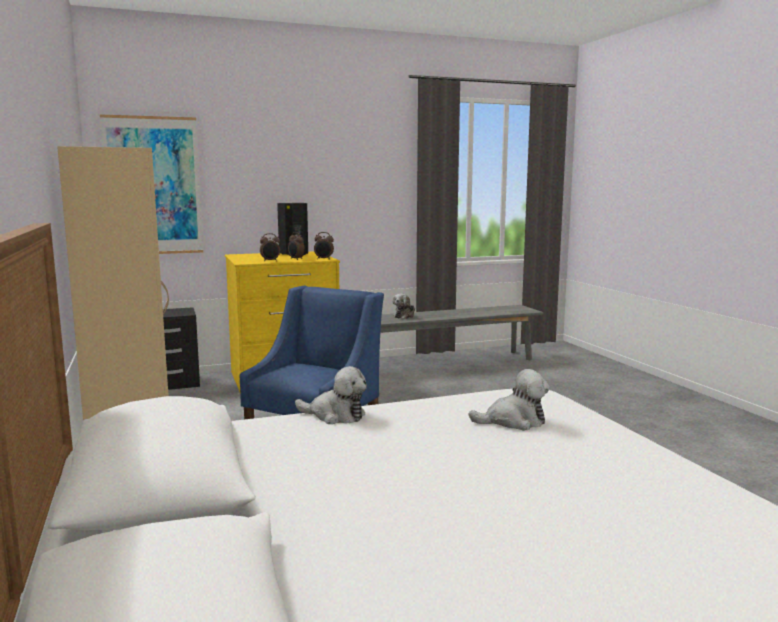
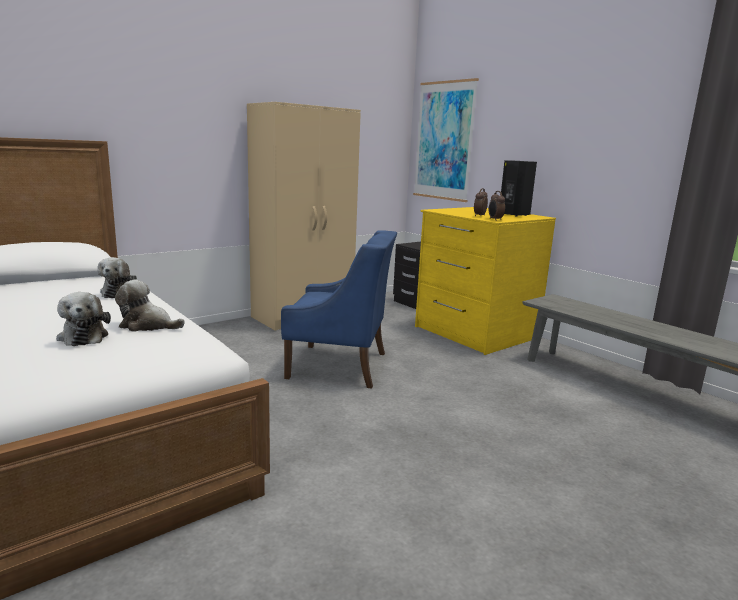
camera: 70 degrees right, 5 degrees up
alarm clock [260,233,280,262] -> none
plush toy [393,293,415,319] -> plush toy moved to [115,280,185,331]

